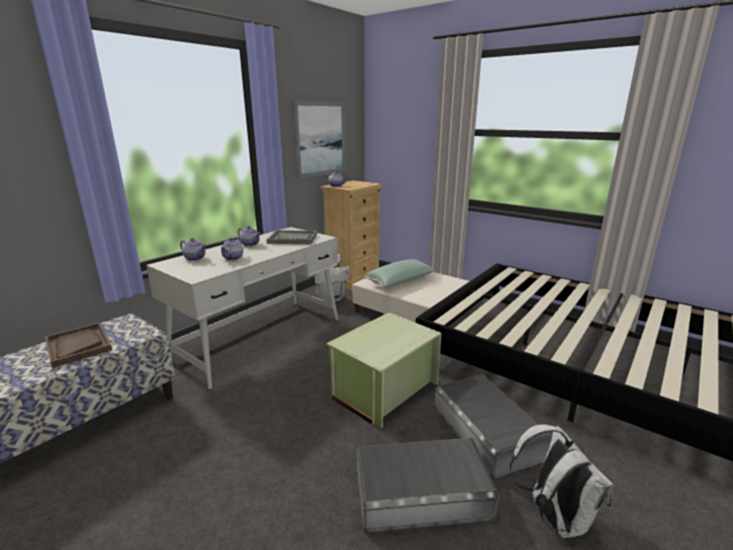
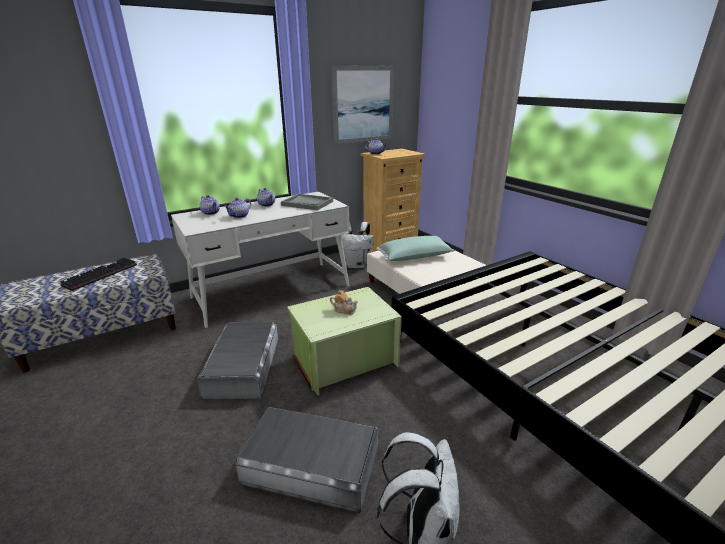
camera: 20 degrees right, 5 degrees up
brown tray [45,322,112,368] -> keyboard [60,258,137,291]
grey storage box [434,375,552,479] -> grey storage box moved to [197,322,279,399]
none -> teapot [330,290,358,315]

